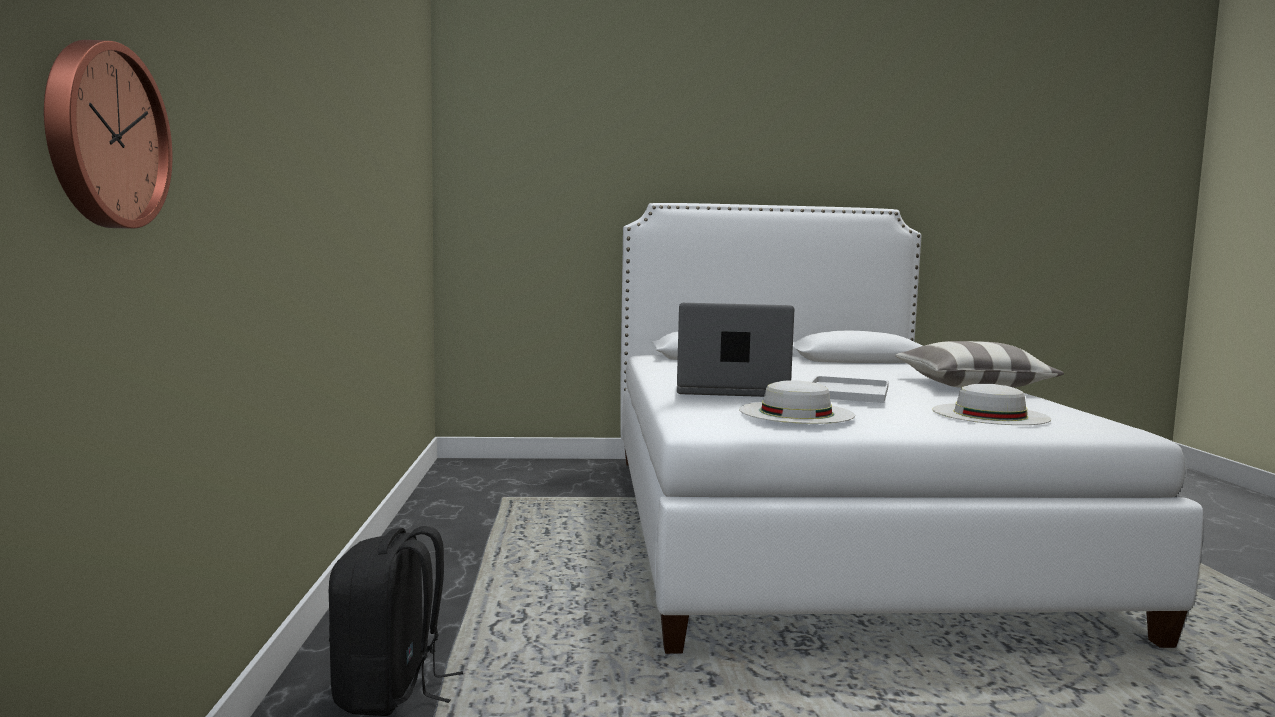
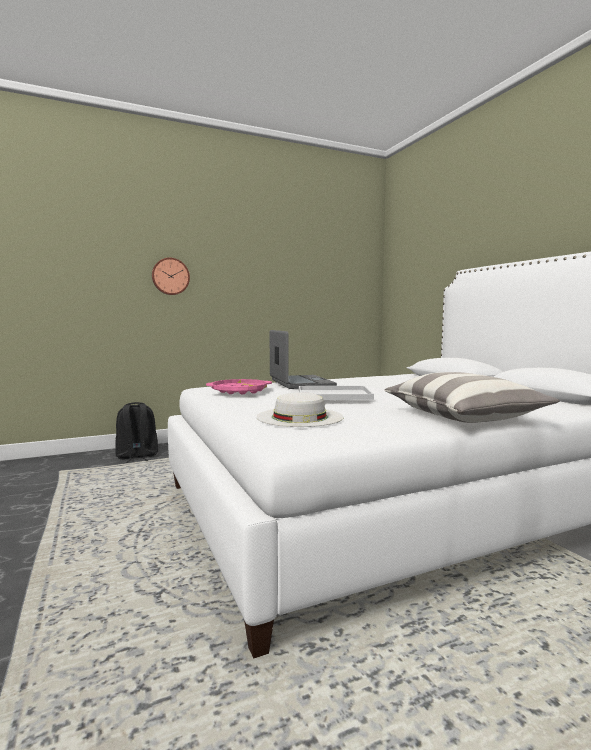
camera: 70 degrees right, 0 degrees up
wall clock [44,40,173,229] -> wall clock moved to [152,258,190,295]
white hat [739,381,855,424] -> pink tray [206,379,272,394]

